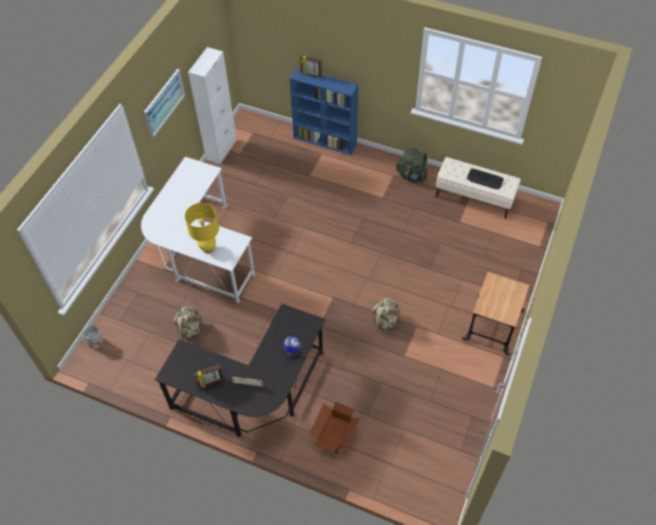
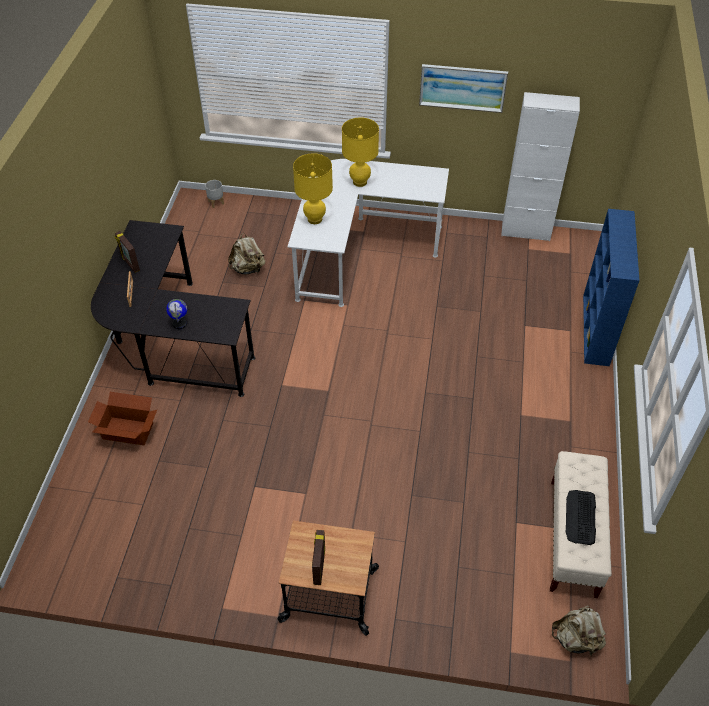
camera: 75 degrees right, 5 degrees down
picture frame [300,55,322,78] -> picture frame moved to [312,530,325,585]
beige backpack [372,298,400,332] -> beige backpack moved to [552,605,606,657]
green backpack [396,148,428,183] -> none
none -> yellow table lamp [342,117,379,187]

